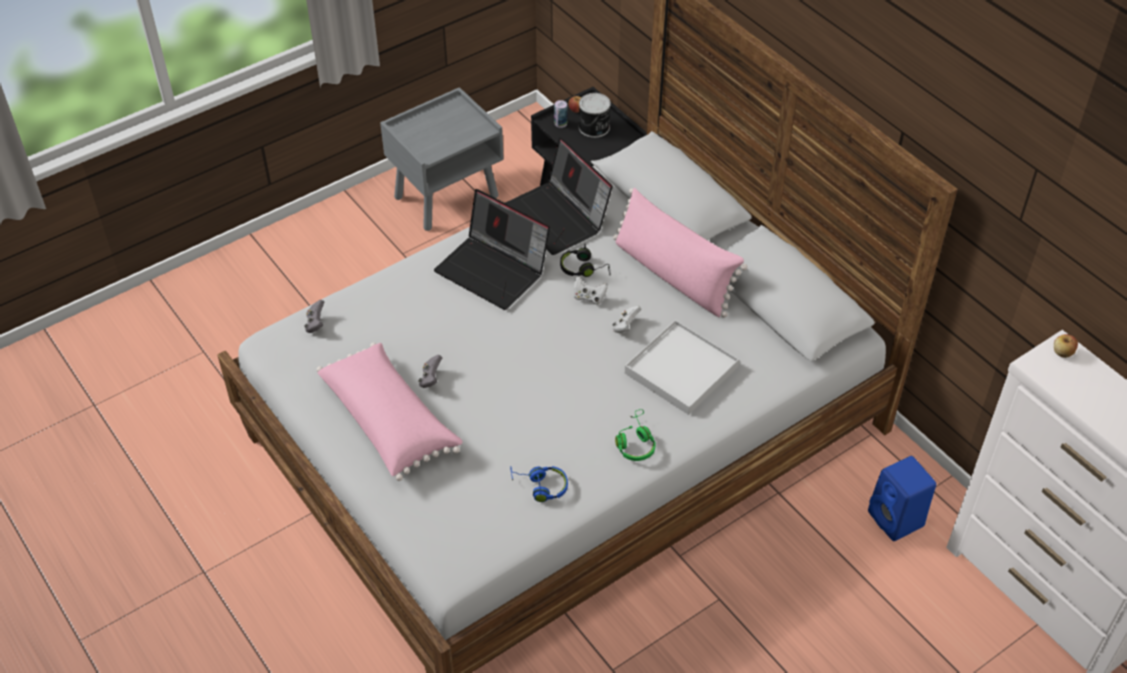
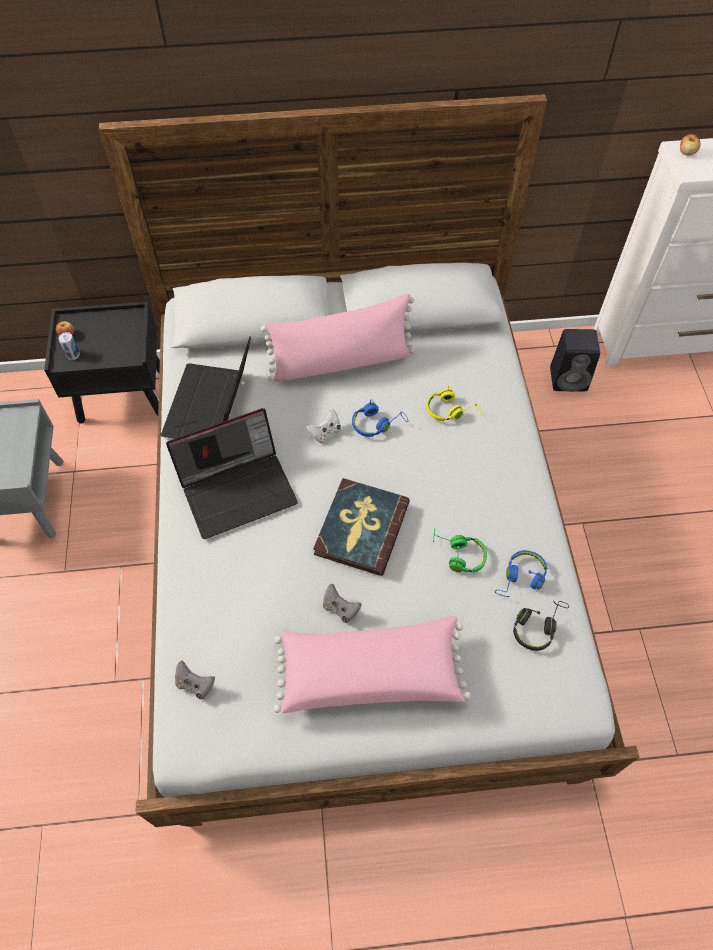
camera: 60 degrees left, 10 degrees up
laptop [505,137,613,255] -> laptop turned 105 degrees clockwise [161,337,251,439]
black headphones [560,244,610,277] -> black headphones moved to [513,601,569,651]
can [579,93,611,138] -> none
white game controller [612,306,642,333] -> blue headphones [352,400,408,437]
green headphones [615,409,656,461] -> green headphones moved to [433,529,487,573]
white tray [625,320,739,415] -> yellow headphones [426,385,481,421]
blue speaker [868,456,936,541] -> black speaker [550,329,600,392]
none -> book [313,478,410,576]

